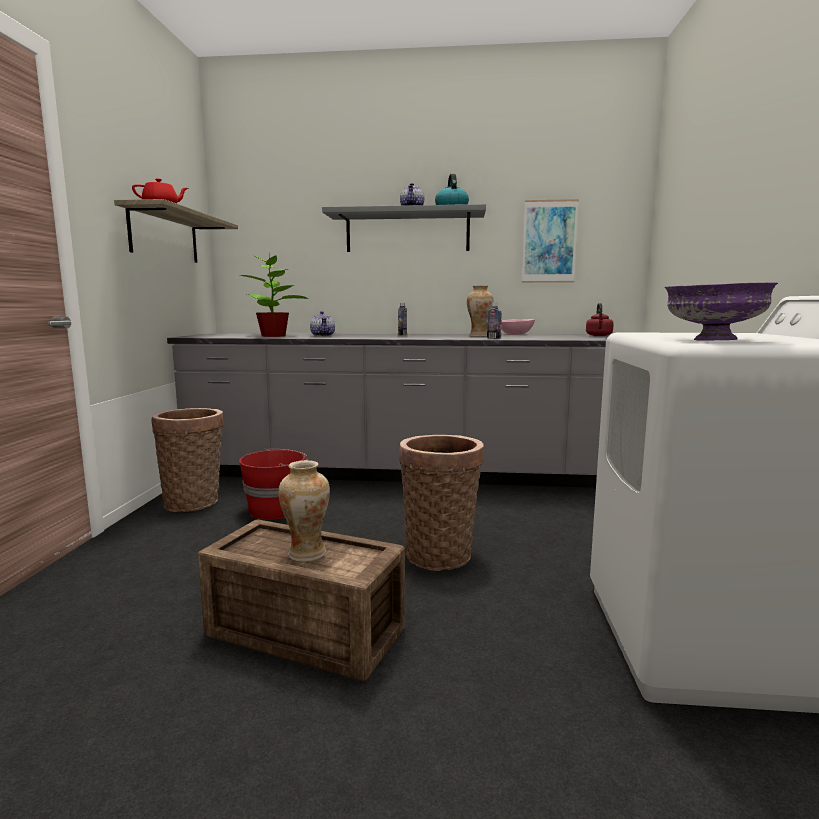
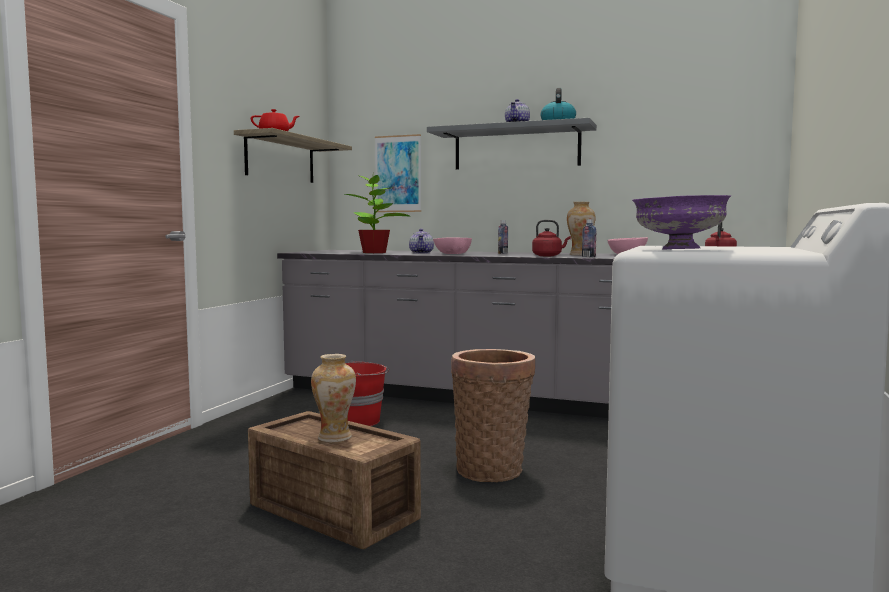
camera: 15 degrees right, 5 degrees down
basket [151,408,224,512] -> none
picture [522,199,579,283] -> picture moved to [375,134,421,212]
none -> pink bowl [433,237,472,254]
none -> red kettle [532,220,571,256]

